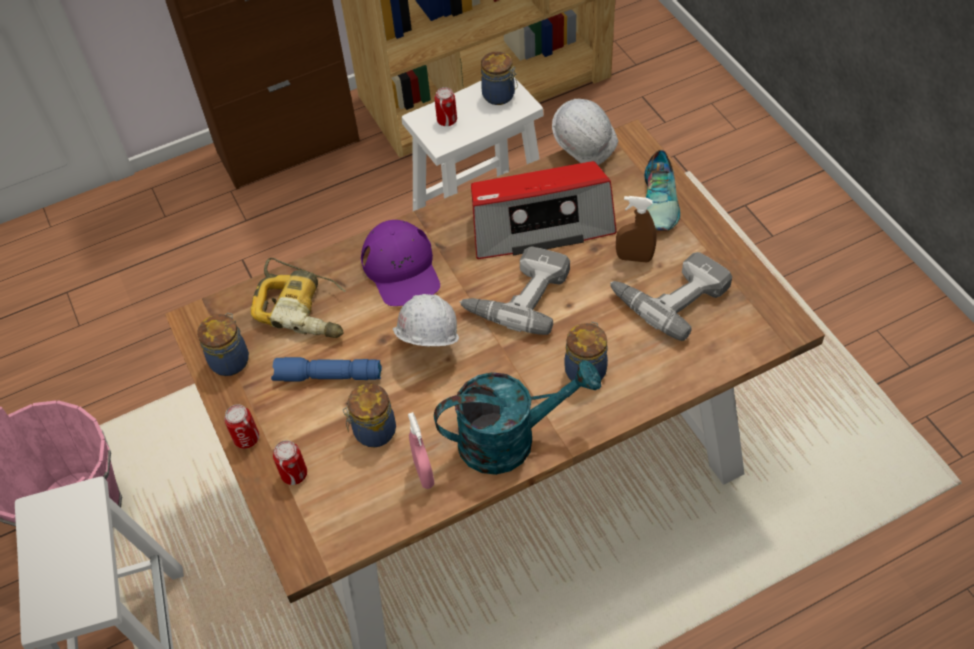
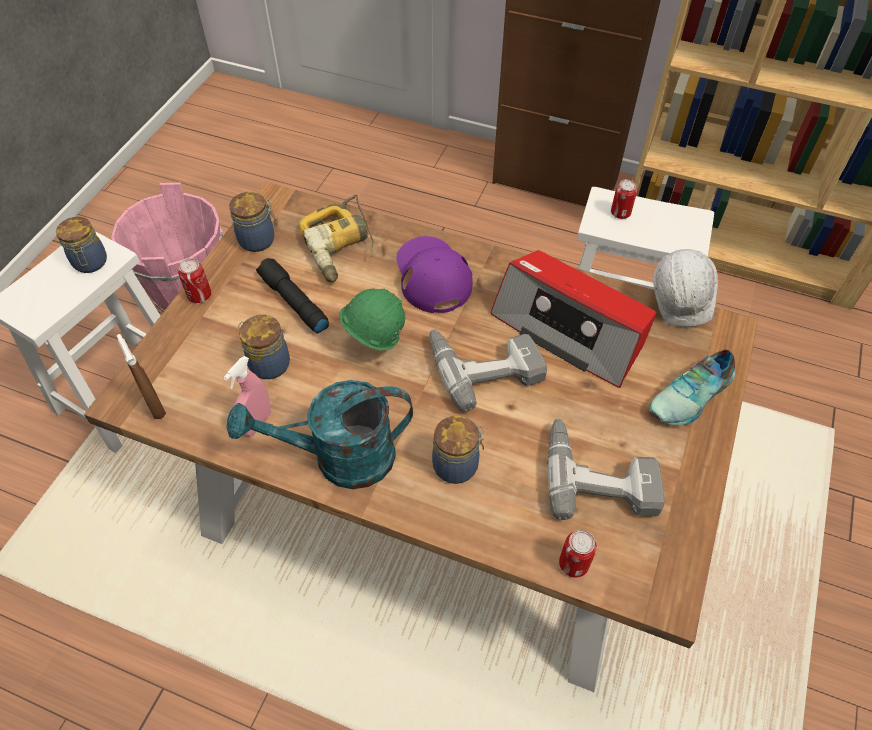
camera: 45 degrees right, 0 degrees up
blue flashlight [271,357,382,382] -> black flashlight [256,258,329,334]
can [273,440,307,485] -> can moved to [559,530,597,577]
purple cap [361,220,440,306] -> purple cap turned 135 degrees clockwise [396,236,473,313]
white hard hat [392,294,459,346] -> green hard hat [339,289,405,350]
turquoise watering can [434,360,601,475] -> turquoise watering can turned 135 degrees clockwise [227,380,413,489]
jar [481,51,518,105] -> jar moved to [56,217,107,273]
brown spray bottle [616,196,657,263] -> brown spray bottle moved to [117,334,166,419]

